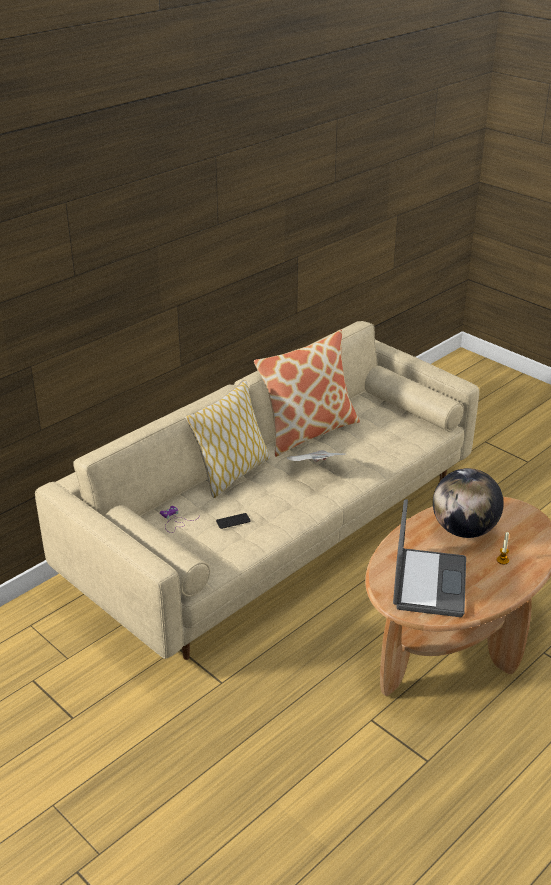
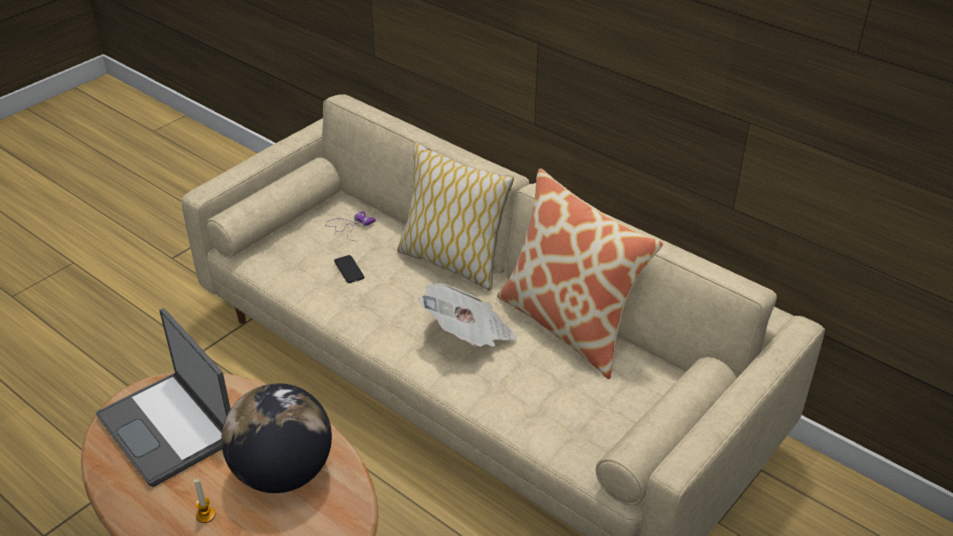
camera: 85 degrees right, 5 degrees up
laptop [393,499,466,617] -> laptop turned 45 degrees clockwise [96,308,231,487]

